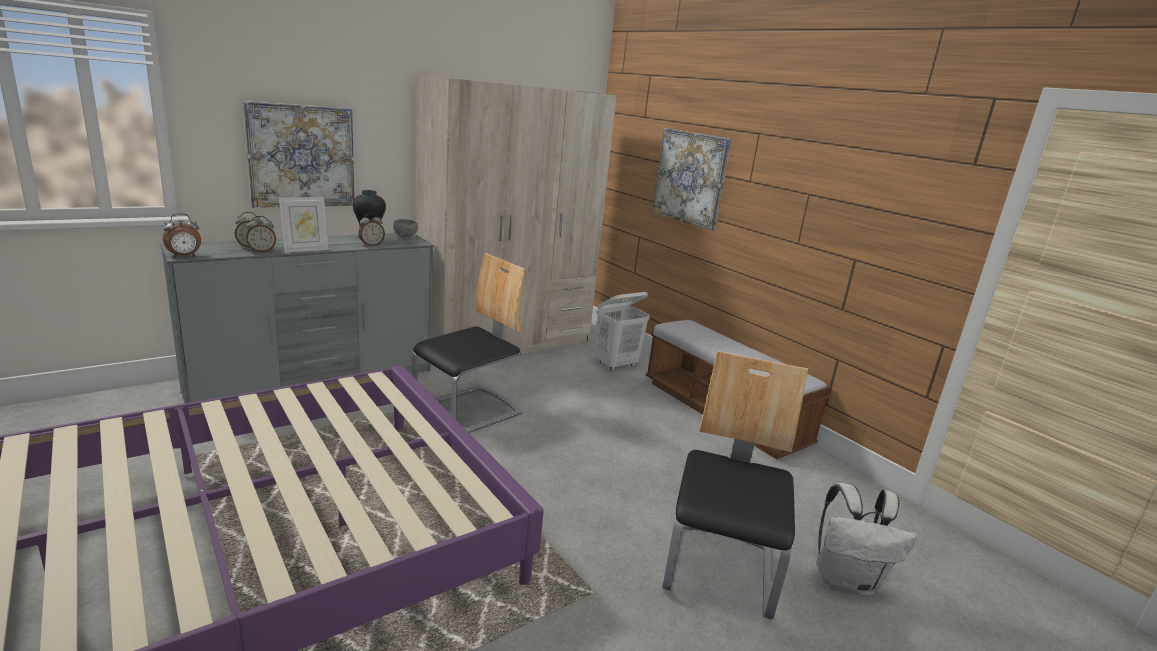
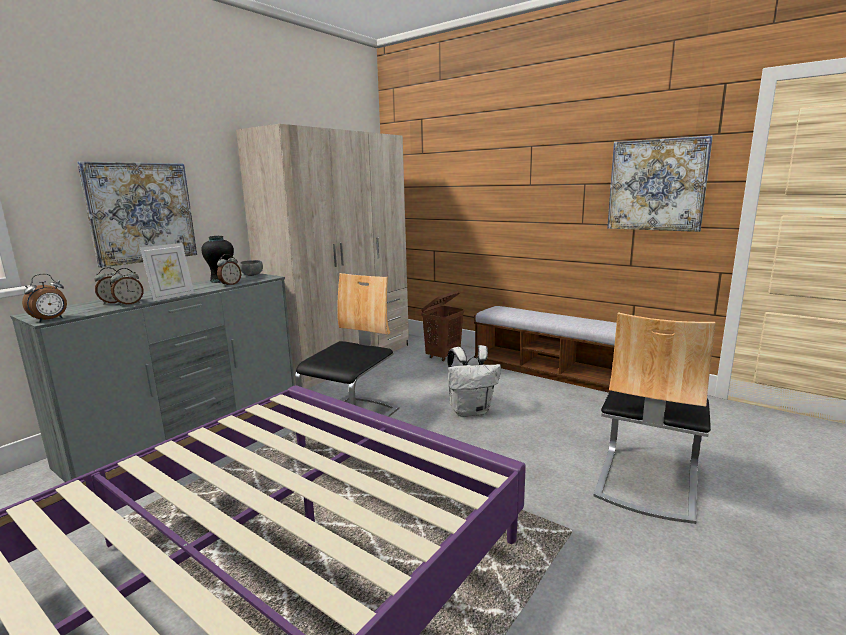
camera: 15 degrees left, 5 degrees down
white laundry basket [596,292,650,371] -> brown laundry basket [421,291,464,361]
picture [652,128,732,231] -> picture moved to [607,136,713,232]
chair [662,351,808,620] -> chair turned 150 degrees counterclockwise [594,312,716,524]
white backpack [817,483,917,596] -> white backpack moved to [447,345,501,417]

